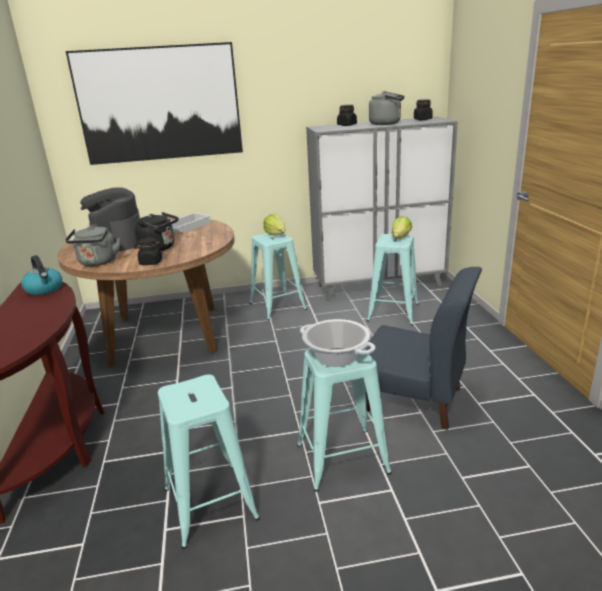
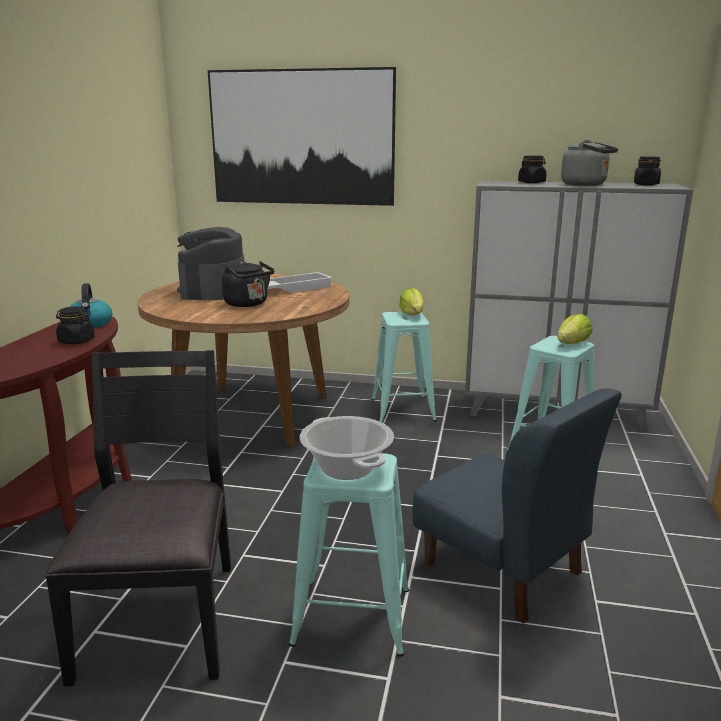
camera: 20 degrees right, 5 degrees down
grey kettle [65,226,121,266] -> none
black jar [134,238,163,265] -> black jar moved to [56,306,95,344]
turquoise stool [158,374,260,549] -> black chair [45,350,231,686]

